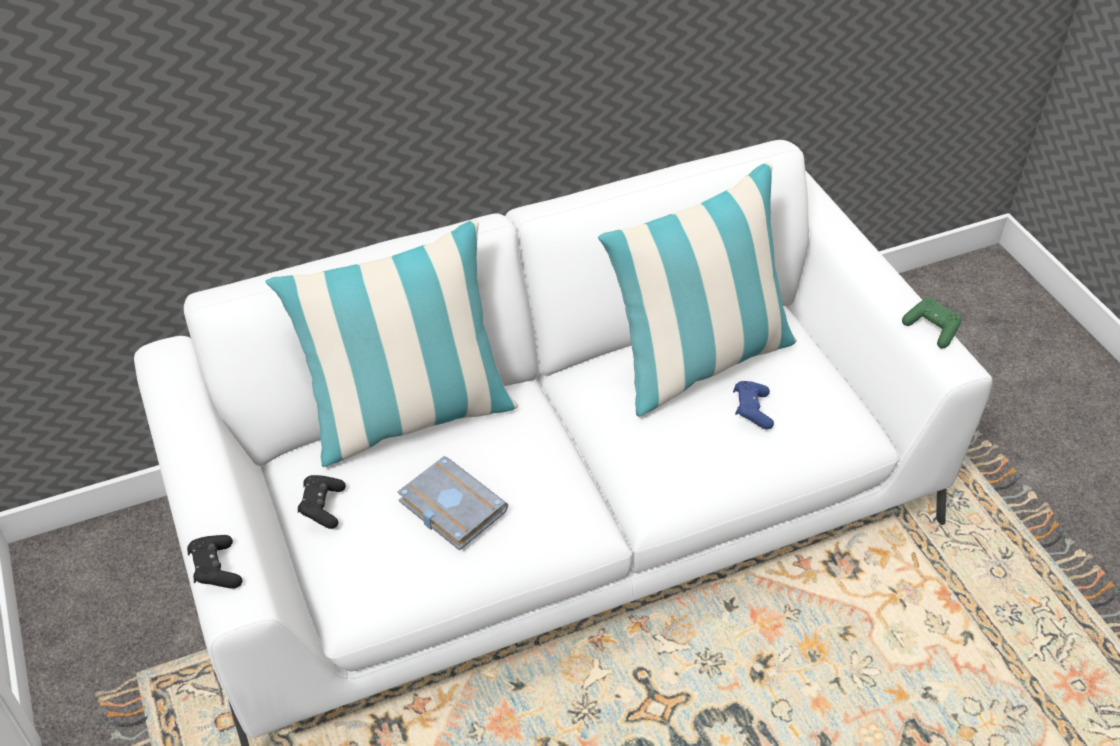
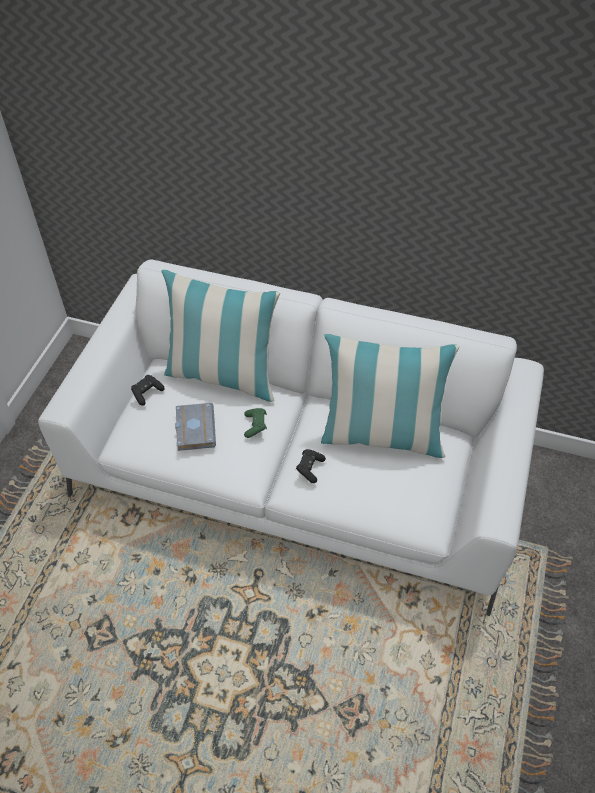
camera: 40 degrees right, 5 degrees up
black game controller [187,535,242,589] -> black game controller moved to [296,449,326,483]
blue game controller [733,381,774,429] -> none
green game controller [902,298,961,349] -> green game controller moved to [244,408,267,438]

